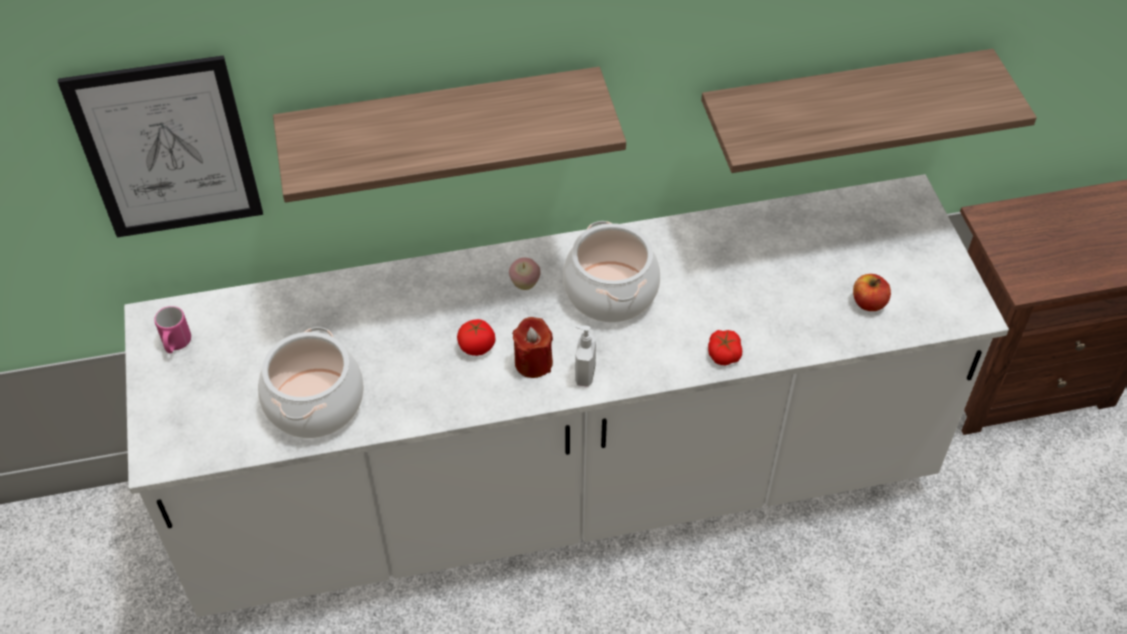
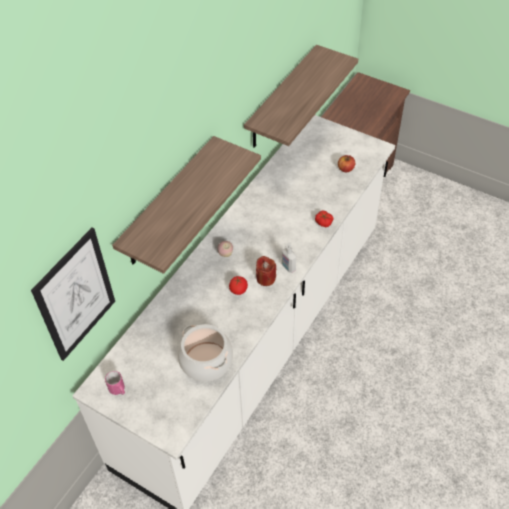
camera: 45 degrees left, 0 degrees up
cooking pot [563,221,660,323] -> none

